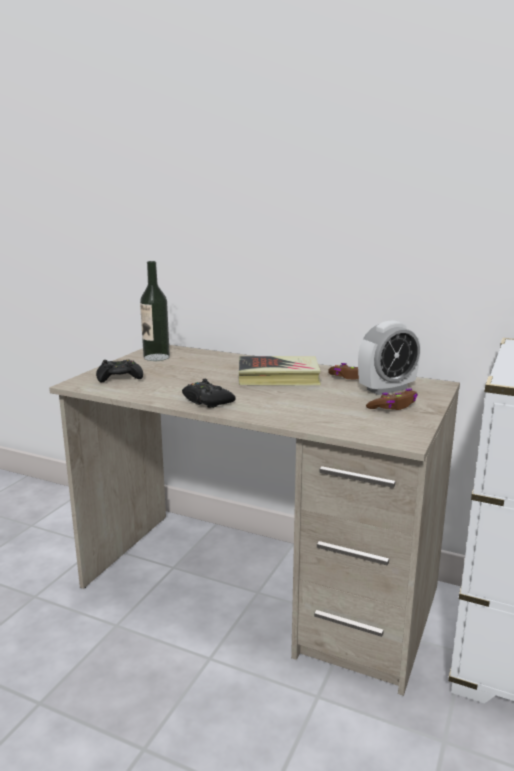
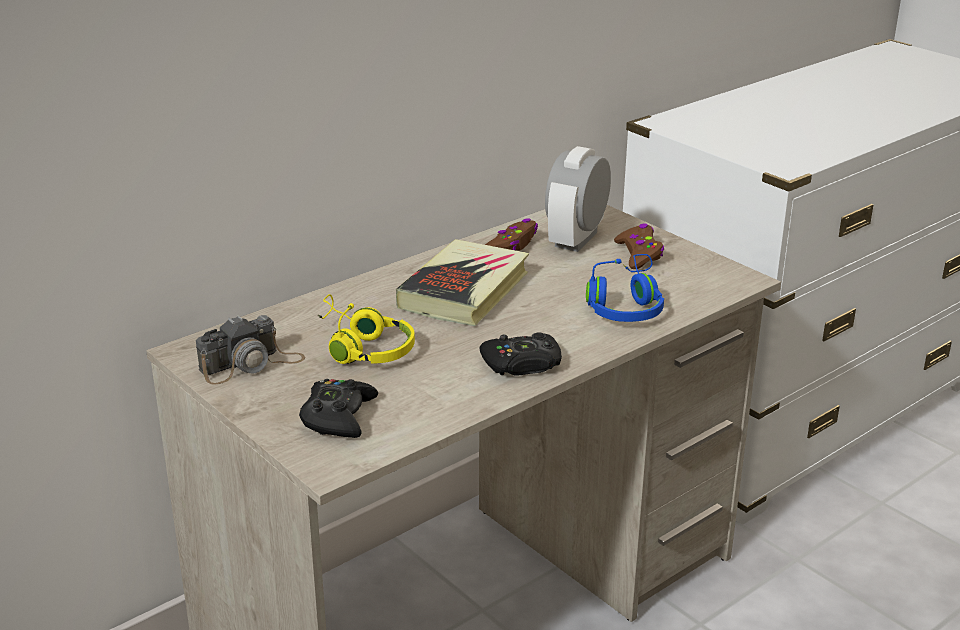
camera: 65 degrees left, 10 degrees up
bottle [140,261,170,361] -> camera [196,315,305,385]
alarm clock [358,320,420,395] -> alarm clock turned 150 degrees counterclockwise [545,146,611,252]
none -> yellow headphones [318,294,415,364]
none -> blue headphones [586,254,664,322]

